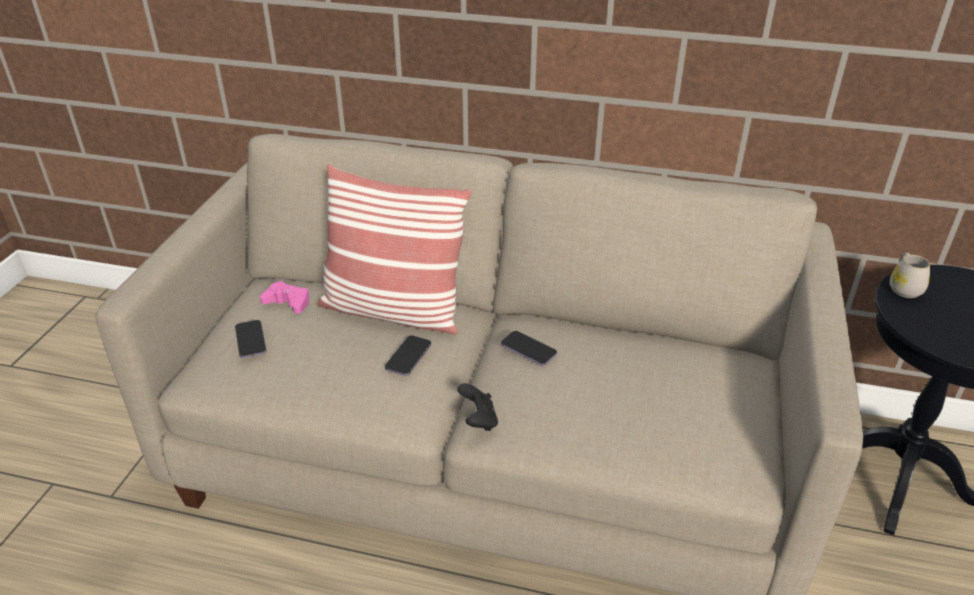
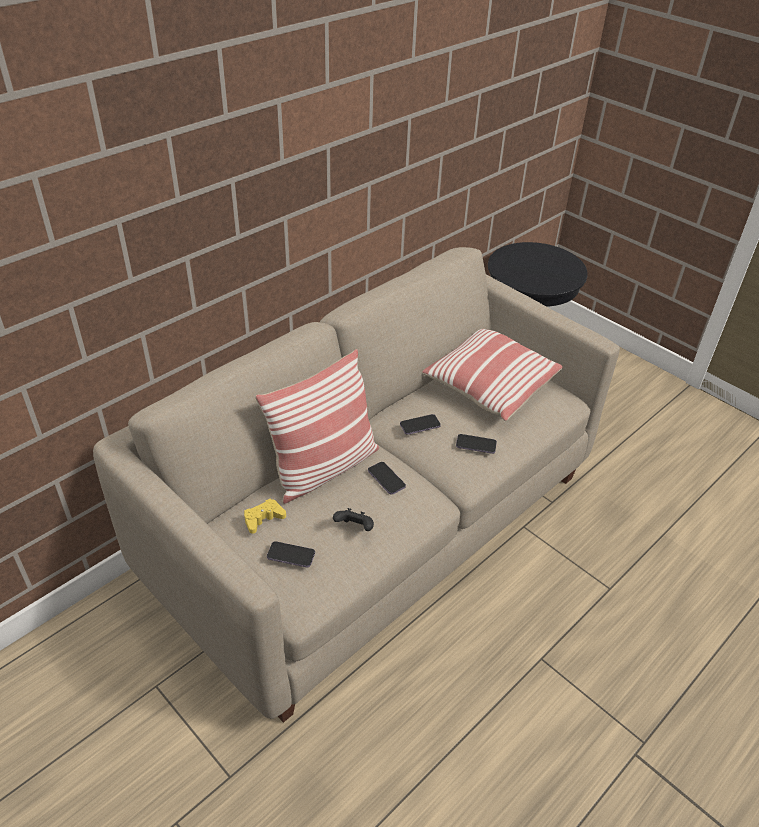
camera: 60 degrees left, 5 degrees up
pink game controller [260,281,310,314] -> yellow game controller [244,499,286,534]
black game controller [457,383,498,431] -> black game controller moved to [333,508,374,531]
white mug [890,253,930,298] -> none
none -> pillow [422,329,562,421]
none -> phone [456,434,497,454]

